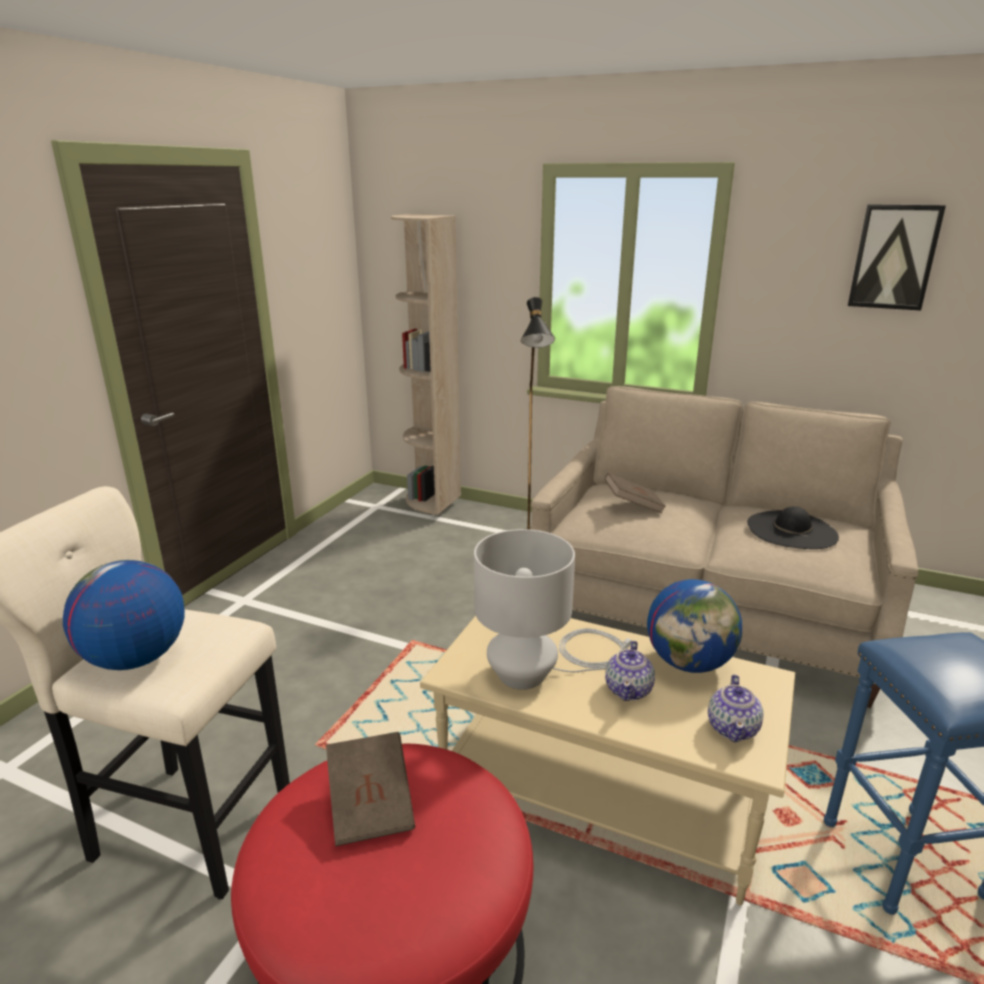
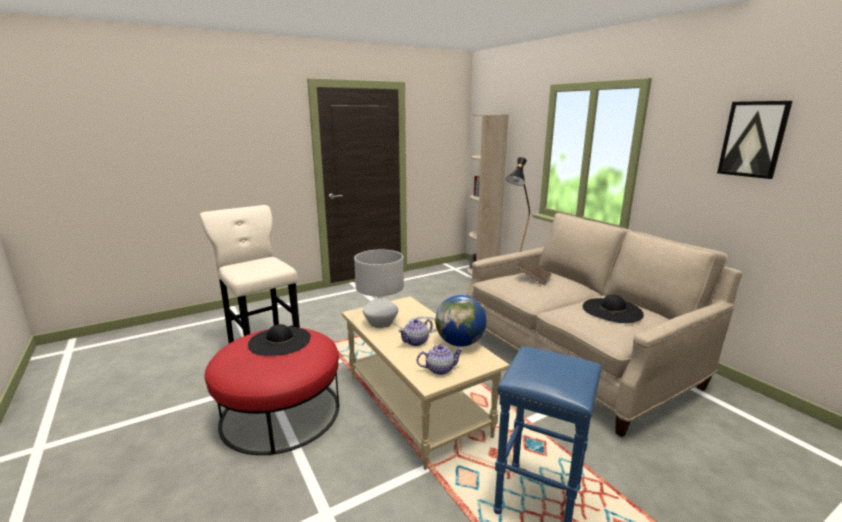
camera: 35 degrees right, 5 degrees down
globe [63,560,185,670] -> none
brown book [326,732,415,846] -> black hat [248,324,311,356]
teapot [708,674,764,742] -> teapot turned 150 degrees counterclockwise [417,345,464,375]

